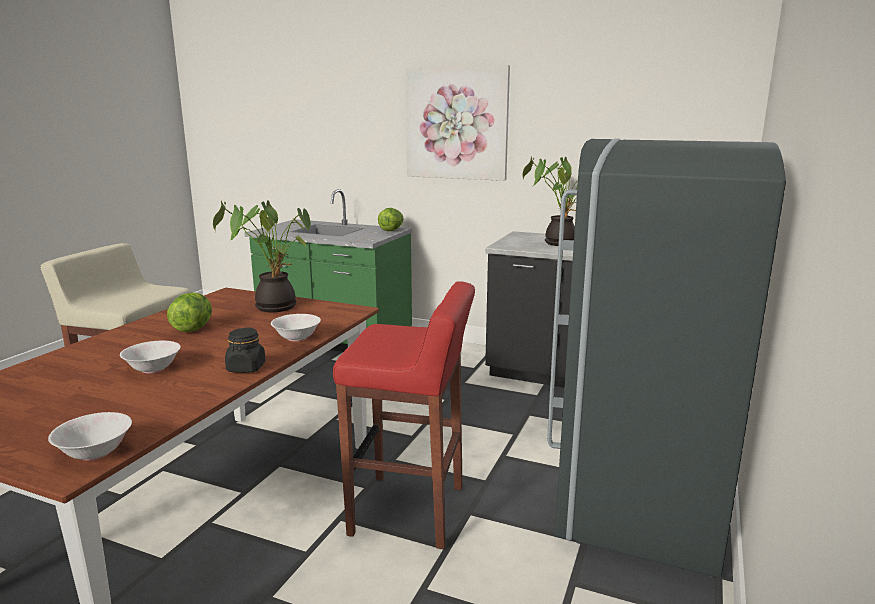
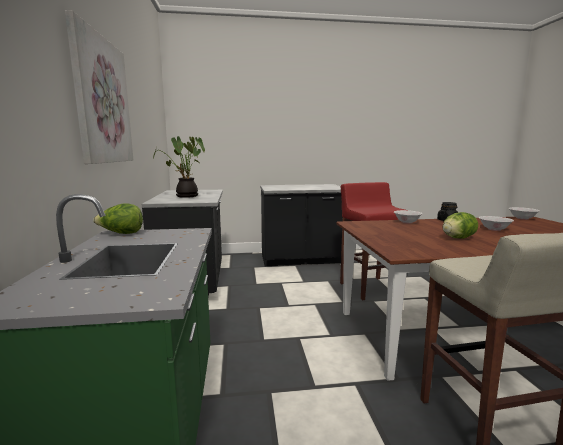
camera: 120 degrees left, 5 degrees down
potted plant [213,200,311,312] -> none
grey fridge [547,138,786,578] -> black counter [260,184,343,266]

